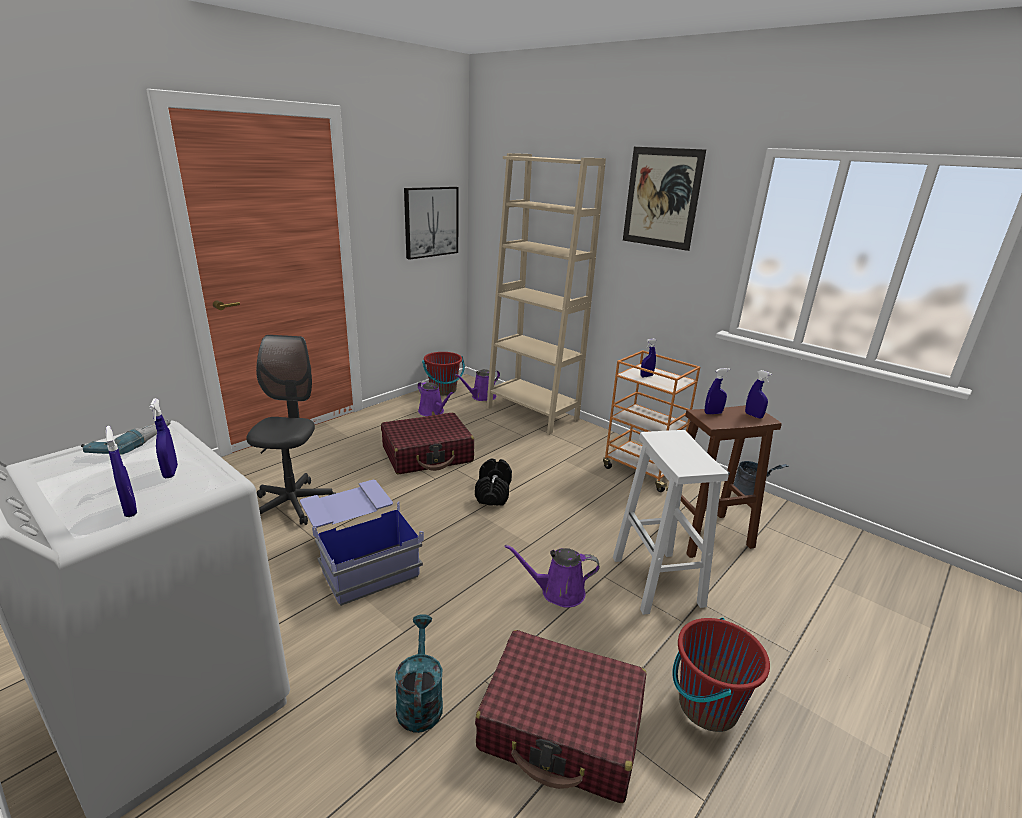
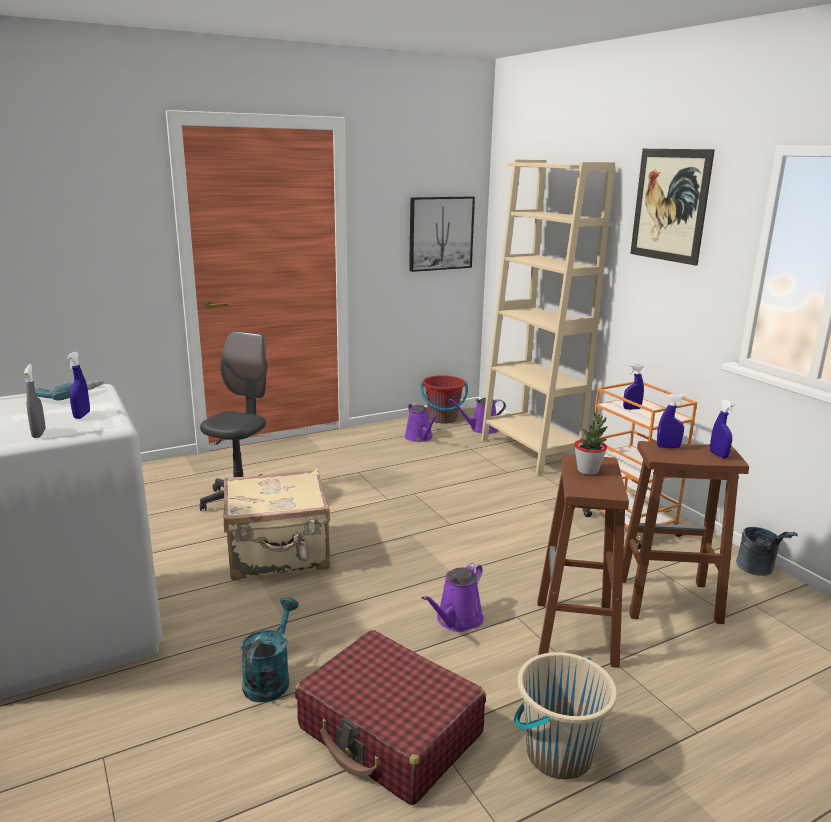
camera: 20 degrees right, 5 degrees down
blue spray bottle [105,426,137,517] -> grey spray bottle [24,364,46,438]
blue storage box [300,480,424,606] -> beige suitcase [223,469,330,580]
red suitcase [381,413,474,474] -> none
black dumbbell [475,458,512,506] -> none
purple watering can [505,544,600,608] -> purple watering can turned 75 degrees counterclockwise [422,563,484,632]
white stool [613,430,729,615] -> brown stool [537,454,629,668]
red bucket [672,617,770,732] -> beige bucket [514,652,617,779]
none -> potted plant [574,413,607,475]

